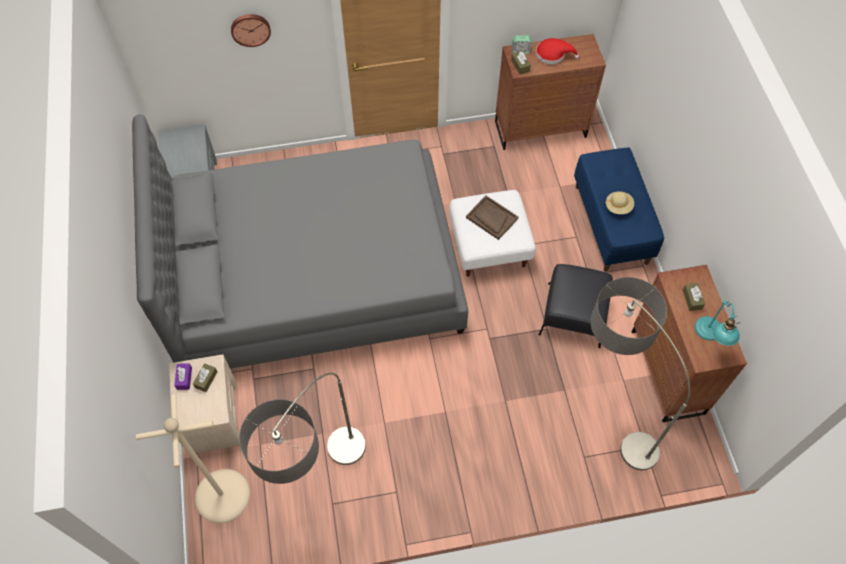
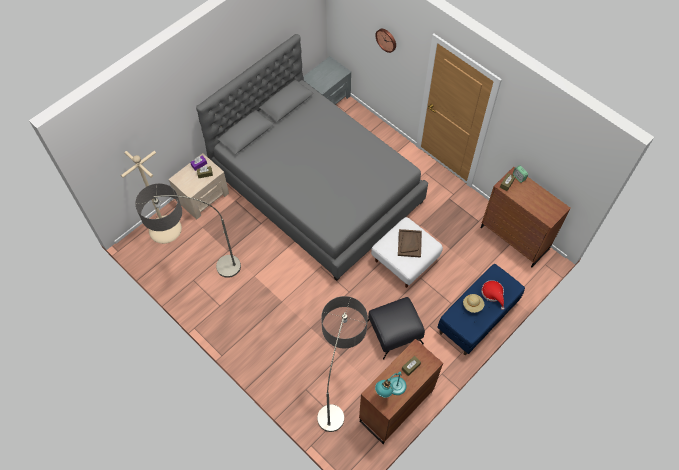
camera: 55 degrees right, 0 degrees up
red hat [536,38,579,64] -> red hat moved to [481,280,504,310]

